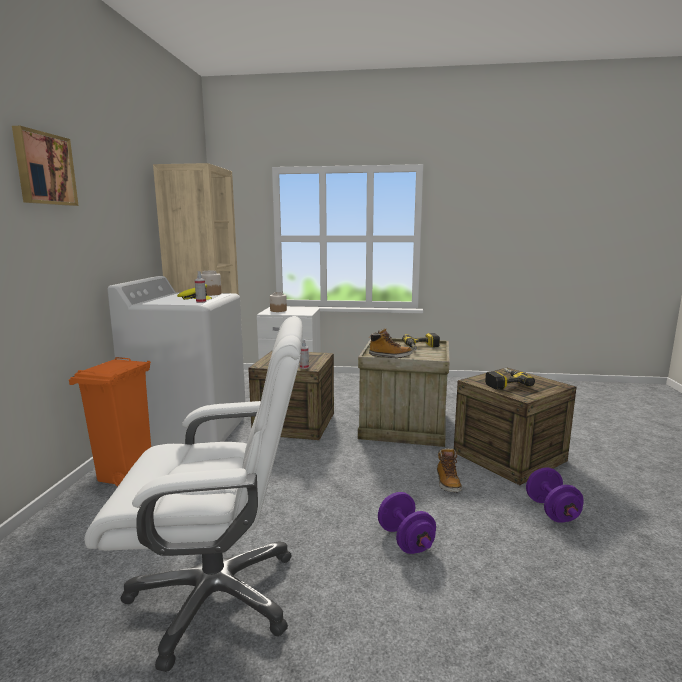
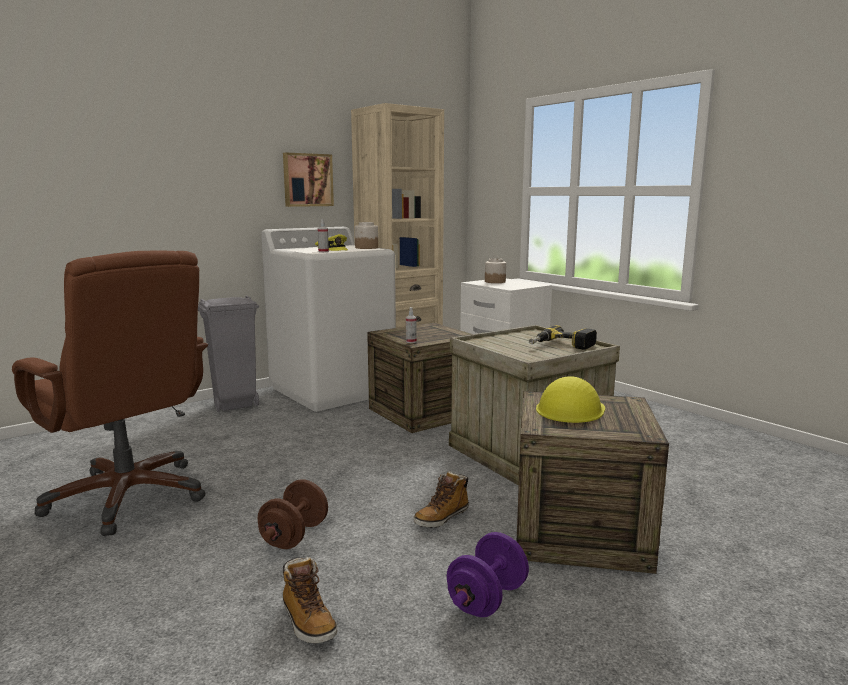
camera: 45 degrees right, 0 degrees up
picture [12,126,79,206] -> picture moved to [283,153,334,207]
orange trash can [69,357,151,486] -> grey trash can [198,296,259,412]
white office chair [84,316,303,672] -> brown office chair [12,251,208,536]
boot [369,328,413,358] -> boot moved to [283,556,337,643]
purple dumbbell [378,492,436,554] -> brown dumbbell [258,479,328,549]
power drill [485,368,535,389] -> yellow hard hat [536,376,605,423]

